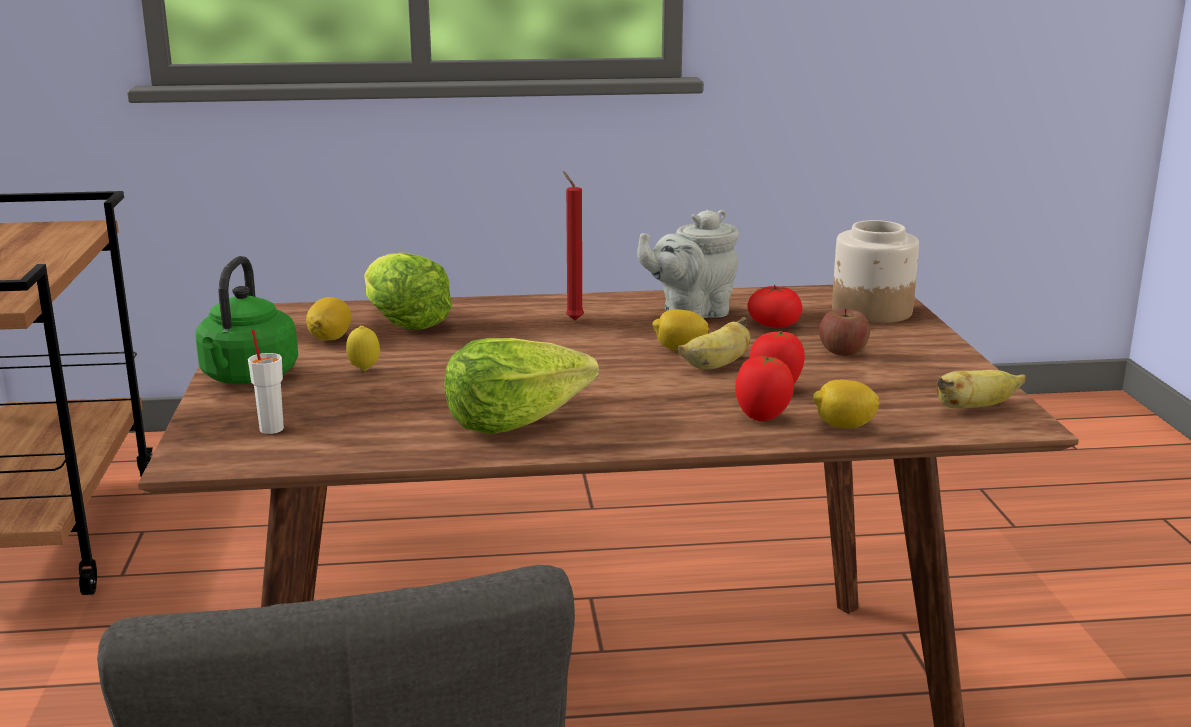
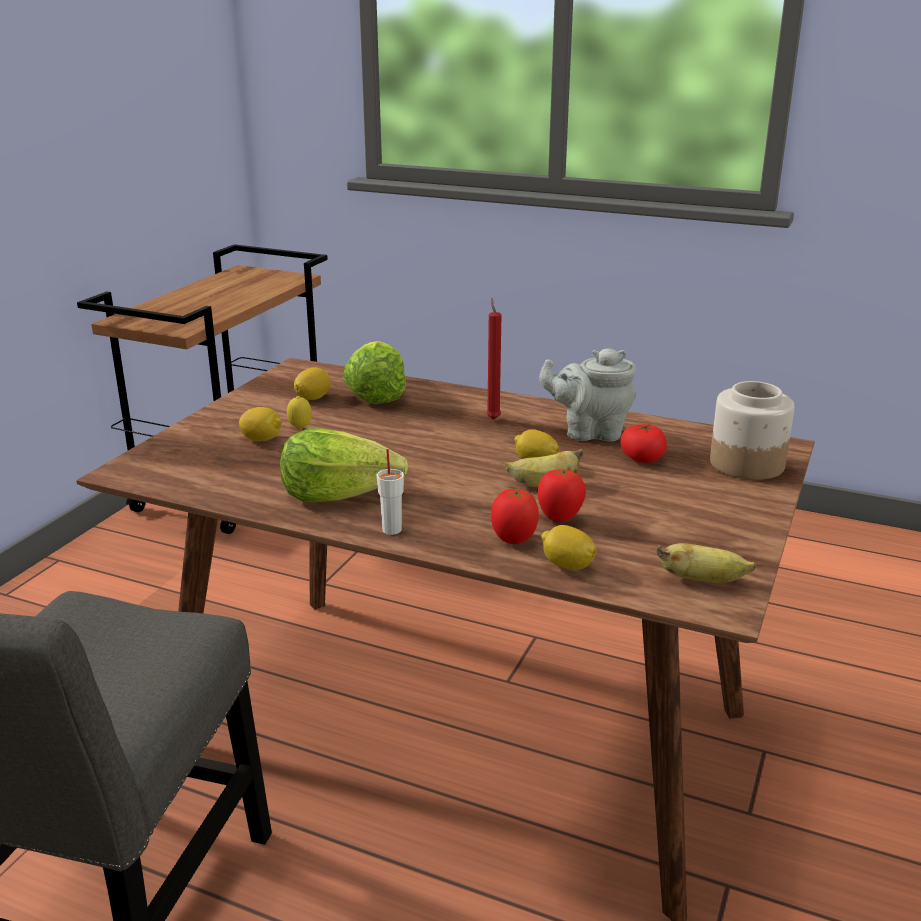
camera: 30 degrees right, 5 degrees up
green kettle [195,256,298,384] -> none
white cup [248,330,284,434] -> white cup moved to [377,449,404,535]
apple [819,309,870,356] -> none
none -> lemon [239,407,282,441]

